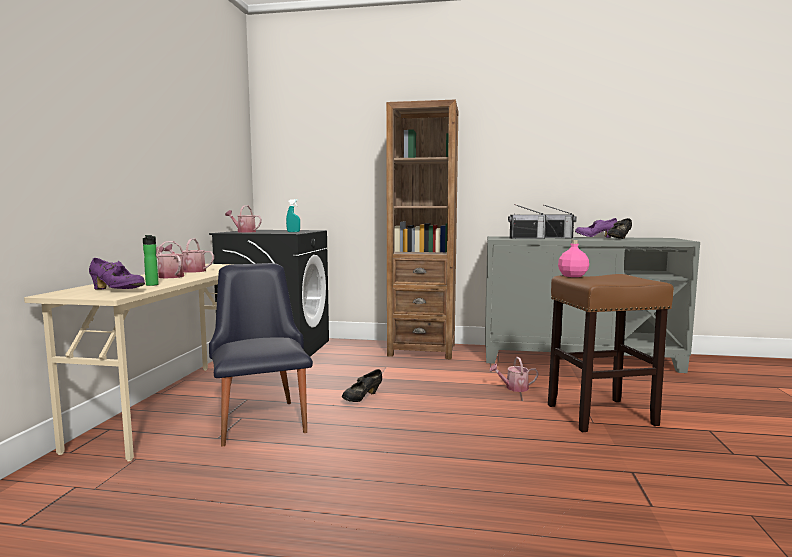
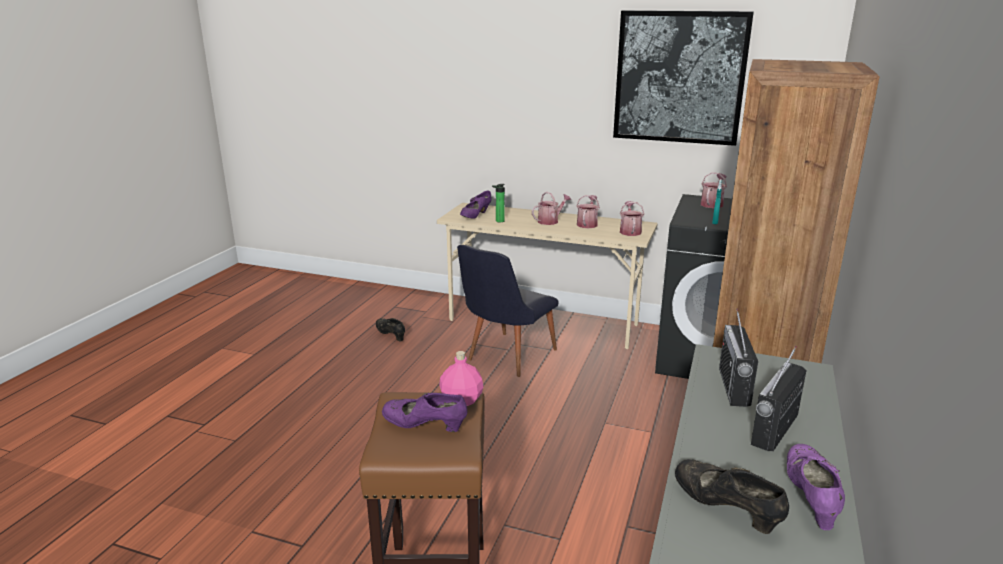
camera: 100 degrees right, 15 degrees up
black chair [209,263,313,446] -> black chair turned 135 degrees clockwise [457,245,558,377]
black shoe [342,369,382,402] -> black shoe moved to [376,318,405,342]
watering can [490,357,539,392] -> watering can moved to [620,201,644,236]
none -> purple shoe [382,392,468,432]
none -> picture [613,10,754,146]

